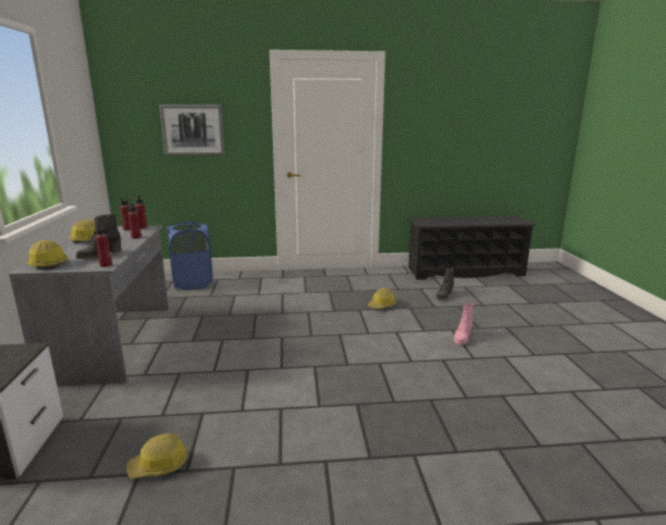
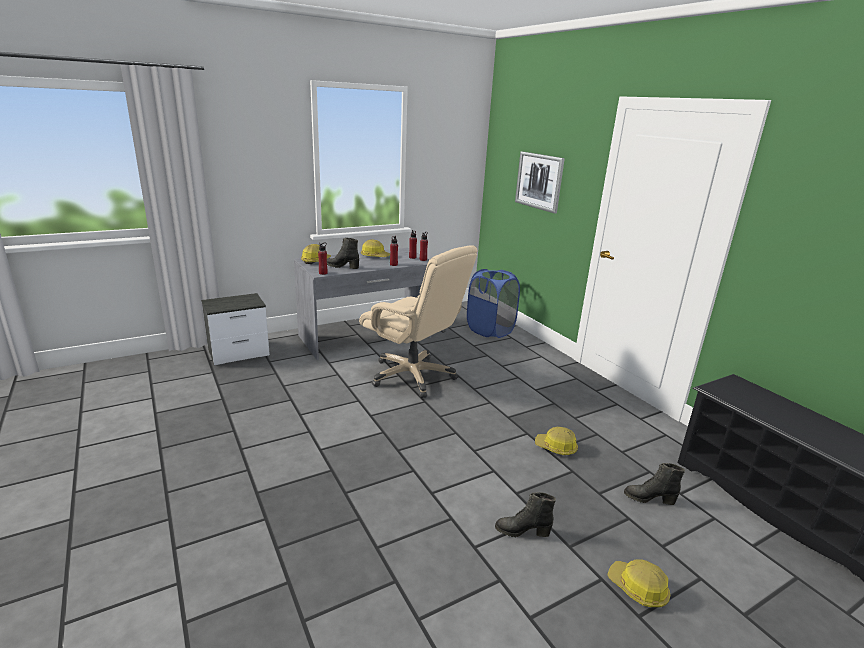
camera: 65 degrees right, 5 degrees up
hard hat [126,434,188,479] -> hard hat moved to [607,559,670,607]
pink boot [454,303,473,345] -> black boot [495,492,556,537]
none -> beige office chair [359,245,477,398]

